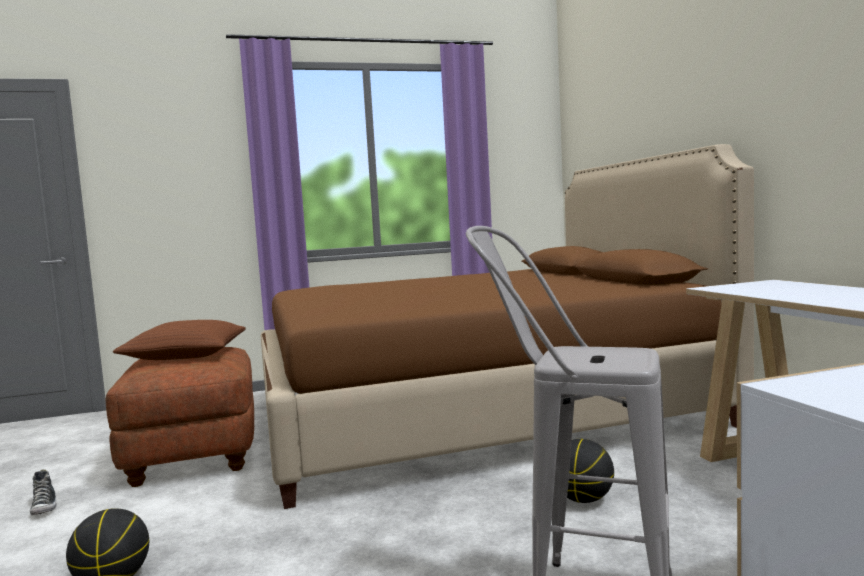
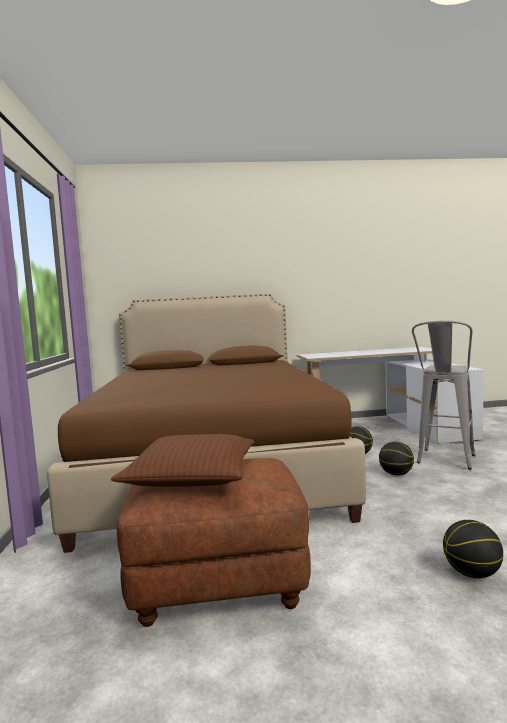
camera: 80 degrees left, 0 degrees up
shoe [30,469,56,515] -> none
none -> basketball [379,441,414,476]

